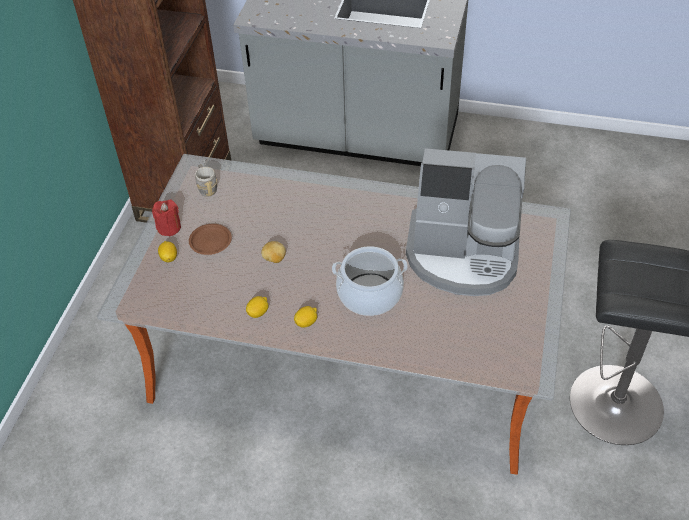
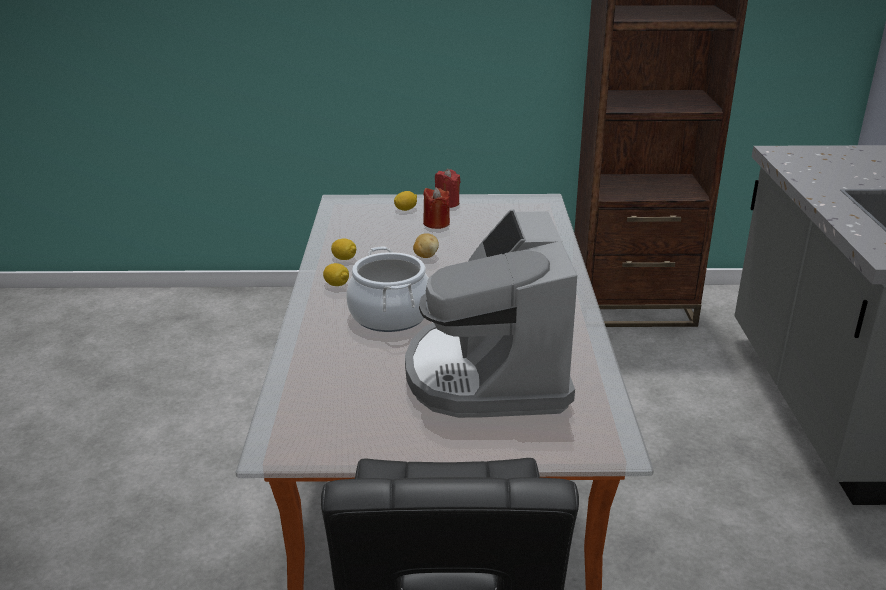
camera: 75 degrees right, 20 degrees down
brown plate [189,224,232,255] -> red candle [423,187,450,229]
grey mug [195,164,218,197] -> none

